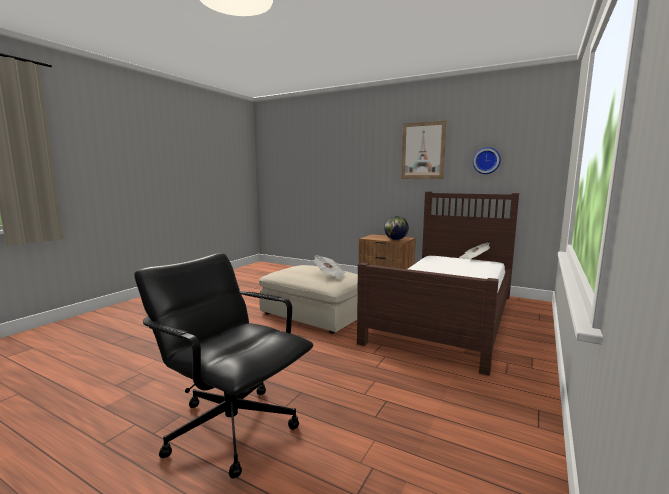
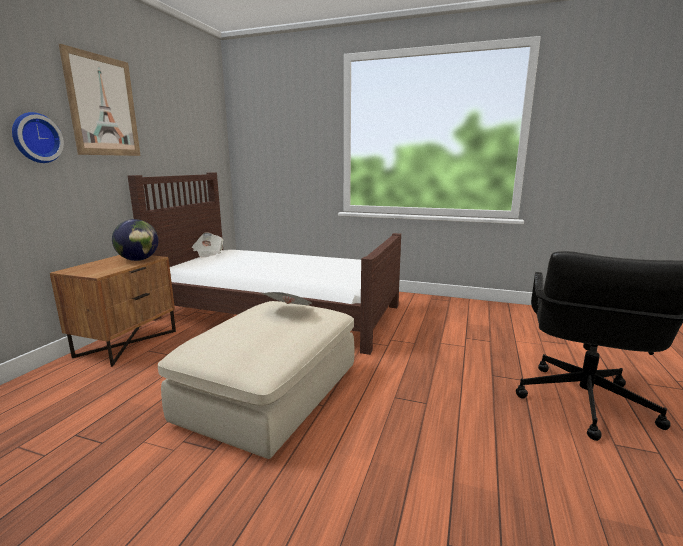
camera: 100 degrees left, 5 degrees up
wall clock [473,147,501,174] -> wall clock moved to [12,112,64,163]

